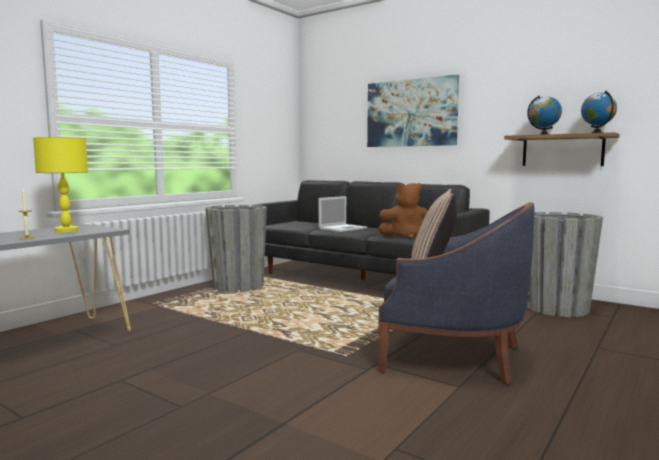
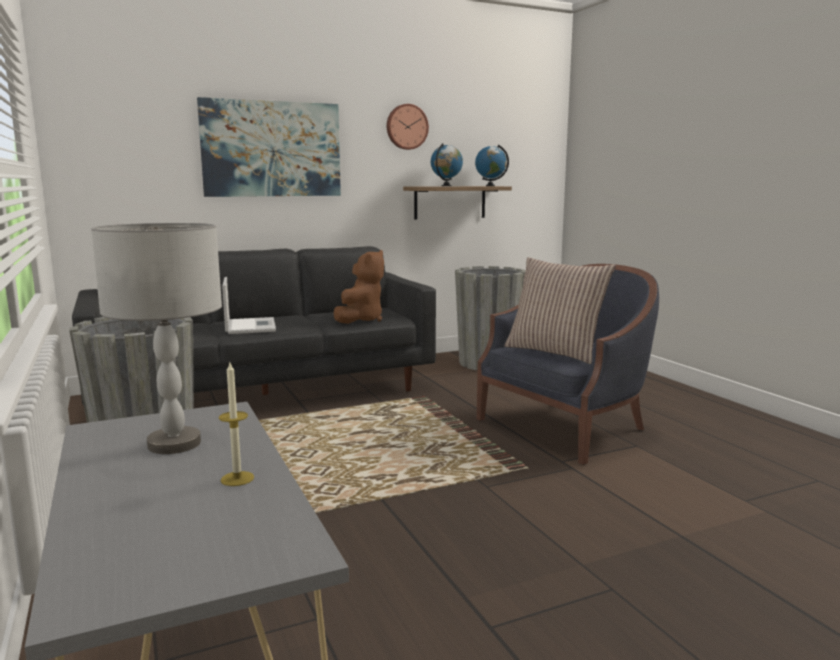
camera: 60 degrees left, 5 degrees up
yellow table lamp [33,137,88,233] -> grey table lamp [91,223,222,454]
none -> wall clock [387,104,429,150]

